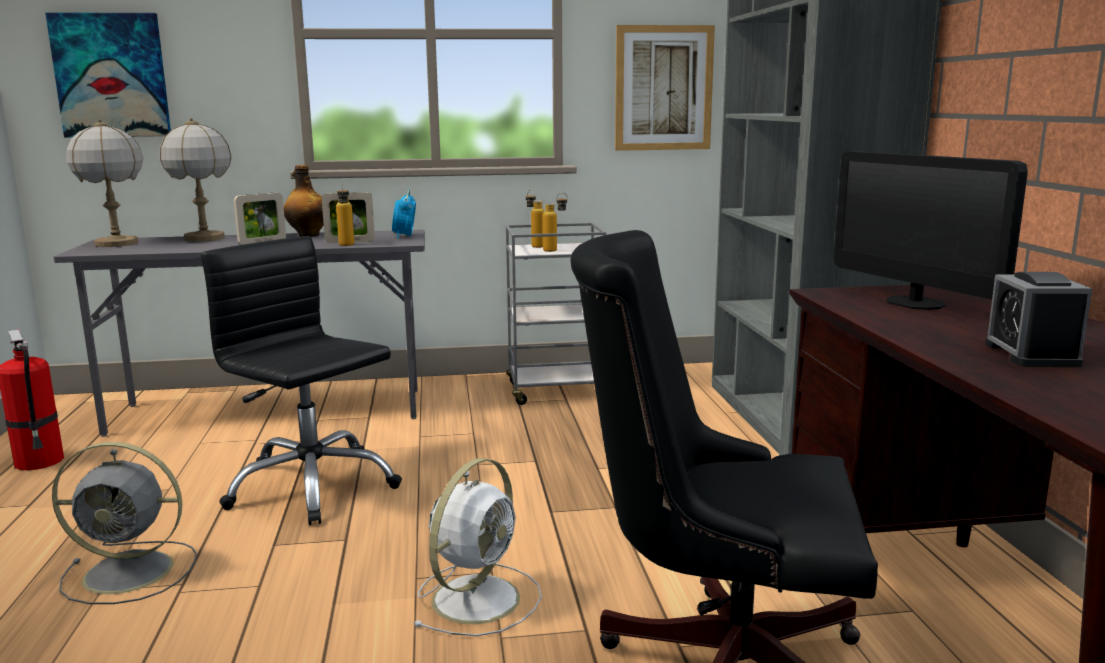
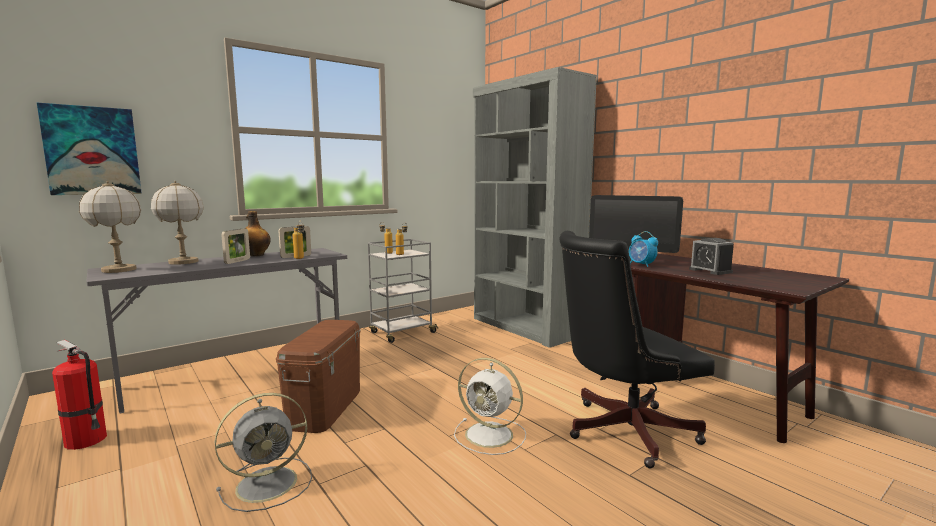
camera: 30 degrees left, 5 degrees down
black office chair [201,236,402,525] -> brown storage box [276,320,361,433]
alarm clock [392,189,416,239] -> alarm clock moved to [629,231,658,267]
white fan [413,458,542,636] -> white fan turned 120 degrees clockwise [454,358,526,455]
picture [615,25,715,151] -> none

